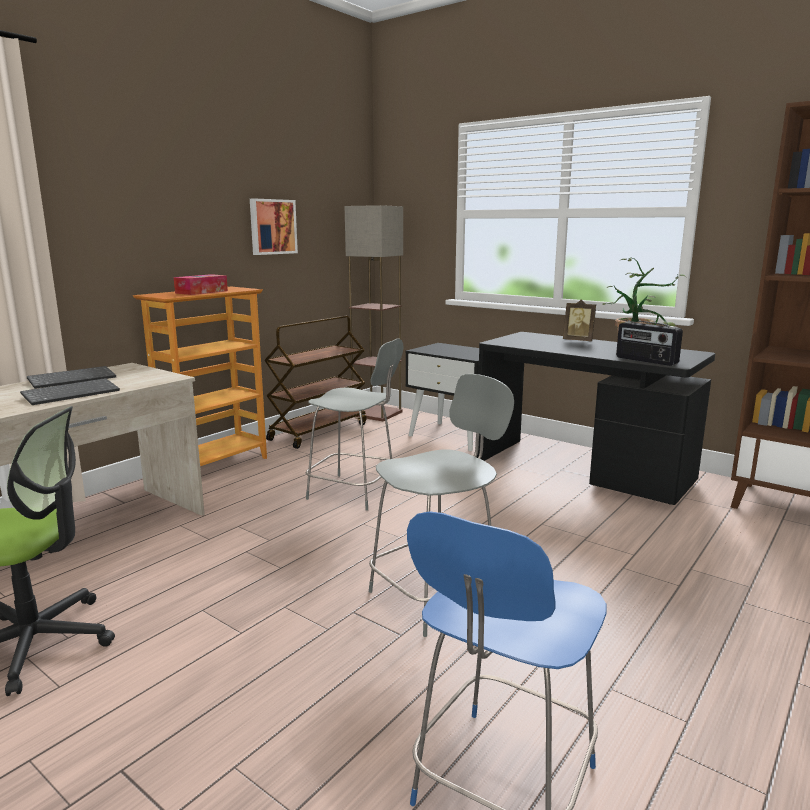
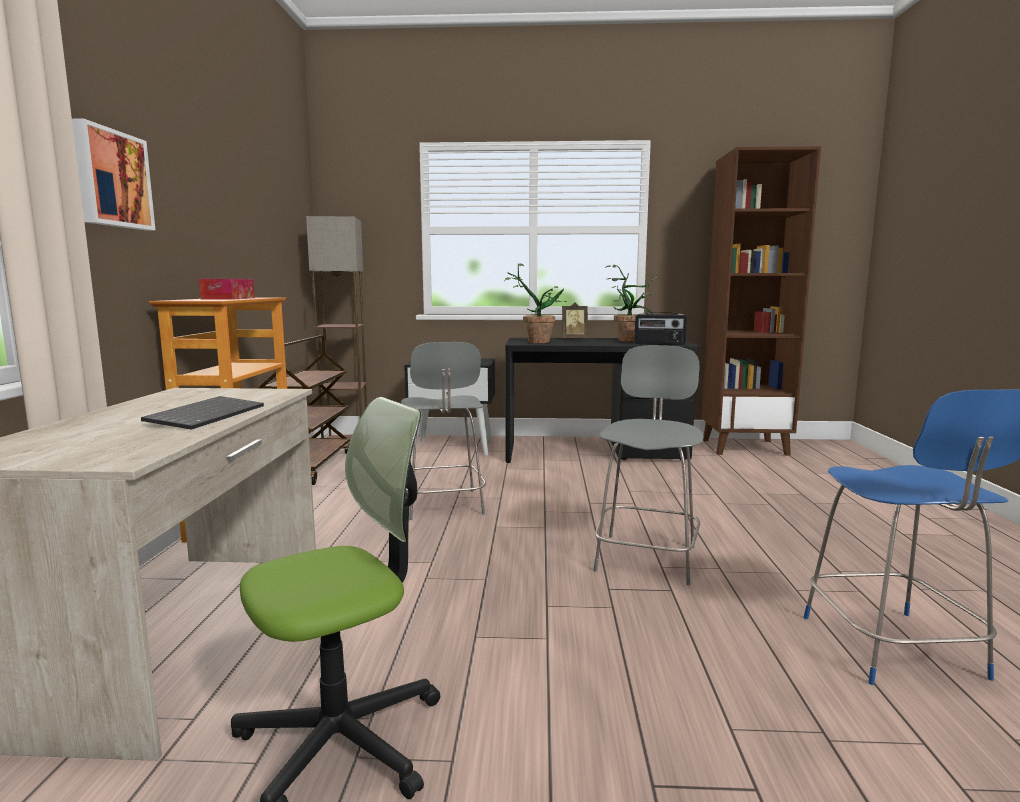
camera: 35 degrees left, 5 degrees down
keyboard [27,366,116,389] -> none
picture [250,199,298,255] -> picture moved to [72,119,155,230]
grey chair [306,338,404,511] -> grey chair turned 90 degrees clockwise [401,342,486,520]
none -> potted plant [505,263,567,343]

